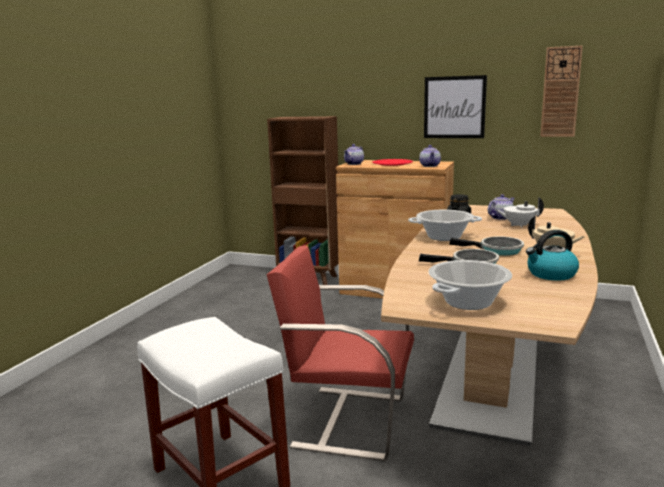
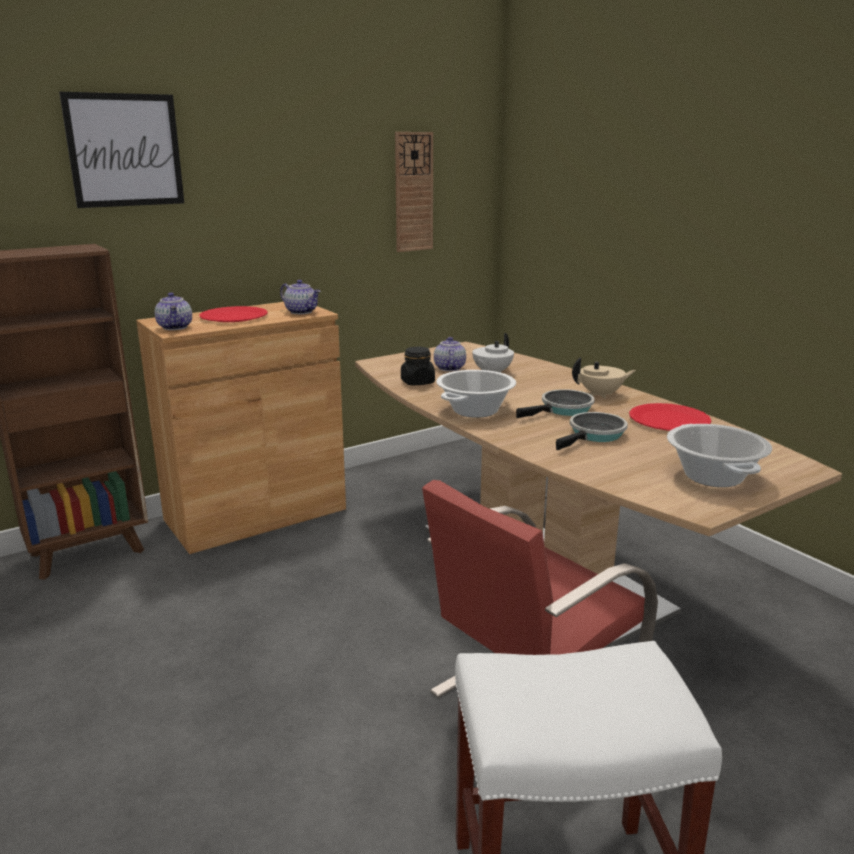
camera: 55 degrees left, 5 degrees up
picture [424,75,487,138] -> picture moved to [59,92,184,208]
kettle [526,230,579,281] -> red plate [629,403,711,431]

